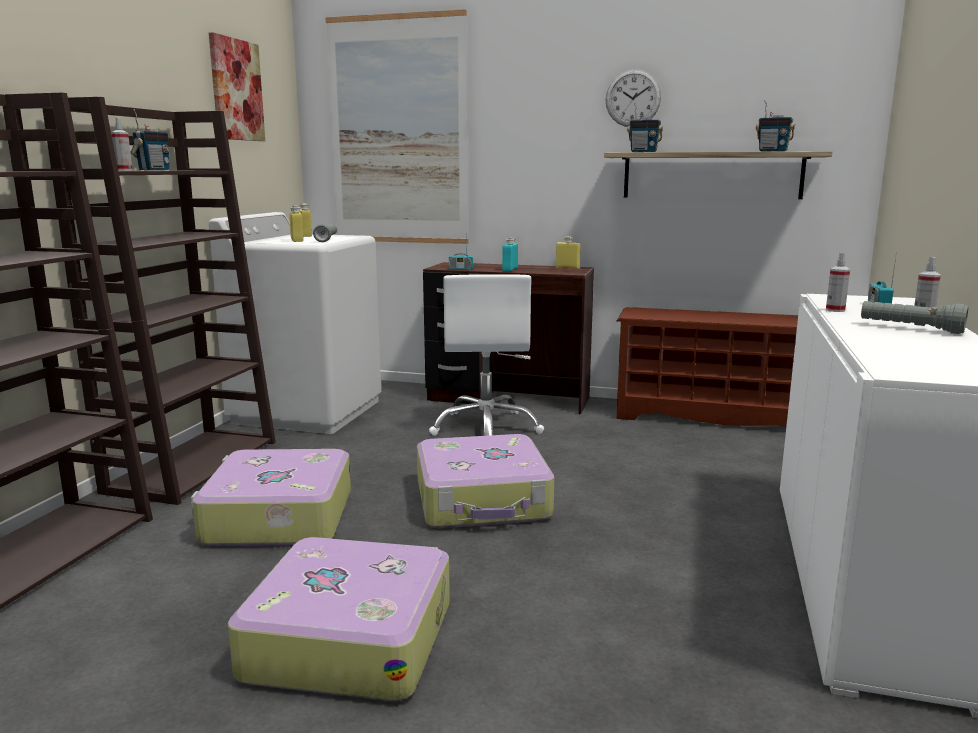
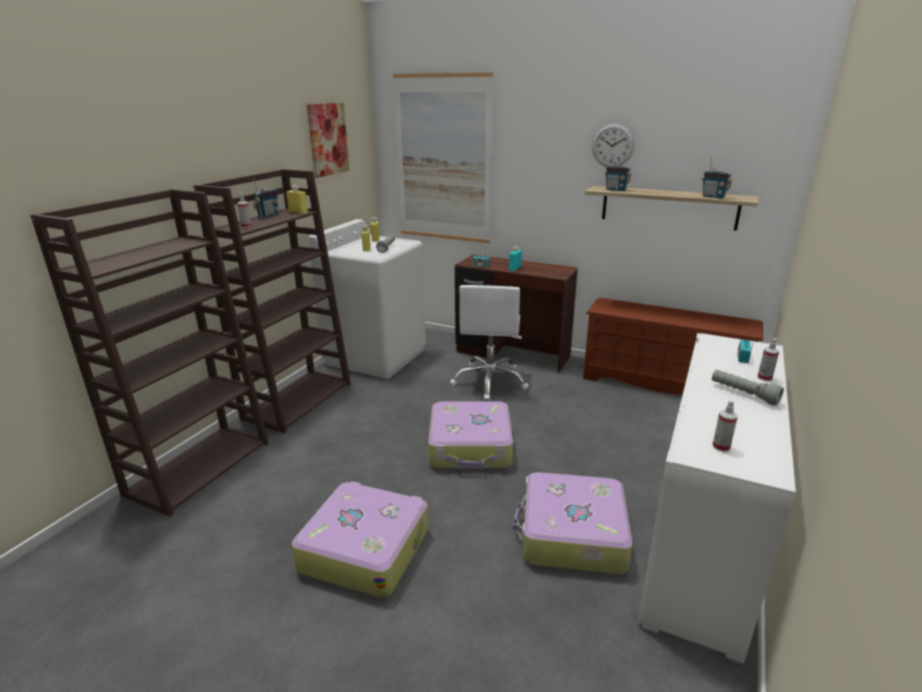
camera: 10 degrees right, 10 degrees up
suitcase [191,449,351,546] -> suitcase moved to [513,472,633,574]
yellow bottle [556,236,581,269] -> yellow bottle moved to [286,185,308,214]
spray bottle [826,253,850,312] -> spray bottle moved to [712,400,738,452]

